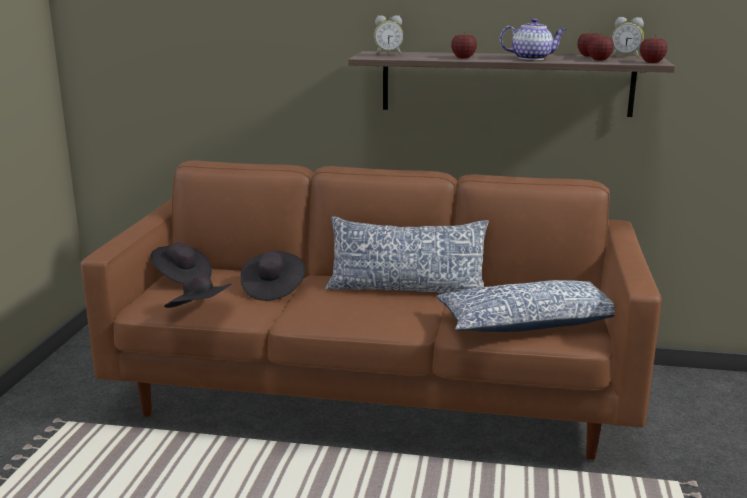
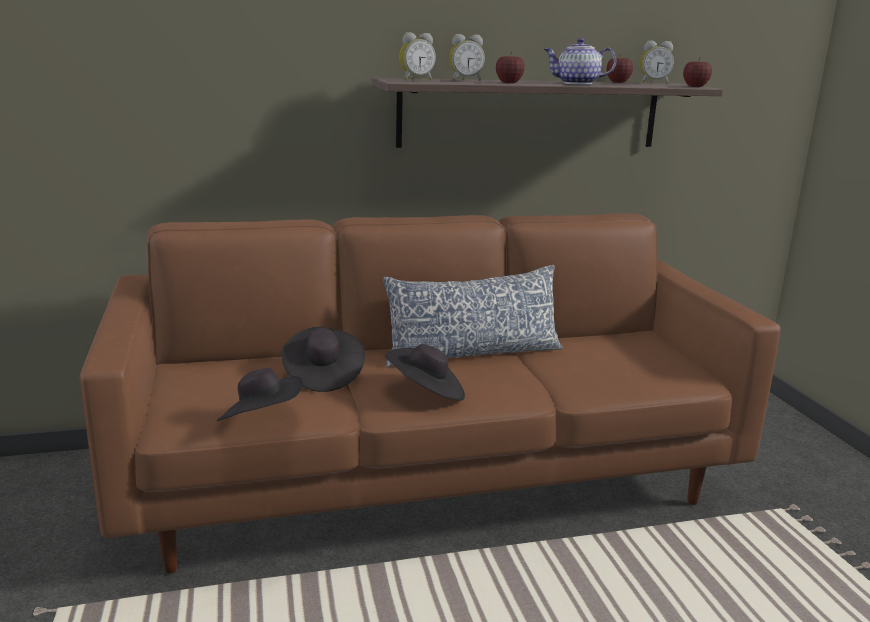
camera: 25 degrees left, 0 degrees up
black hat [151,242,212,284] -> black hat moved to [385,344,465,401]
pillow [436,280,615,332] -> none
teapot [500,18,566,60] -> teapot turned 150 degrees counterclockwise [543,38,616,85]
apple [587,33,614,61] -> none
none -> alarm clock [449,34,485,81]

